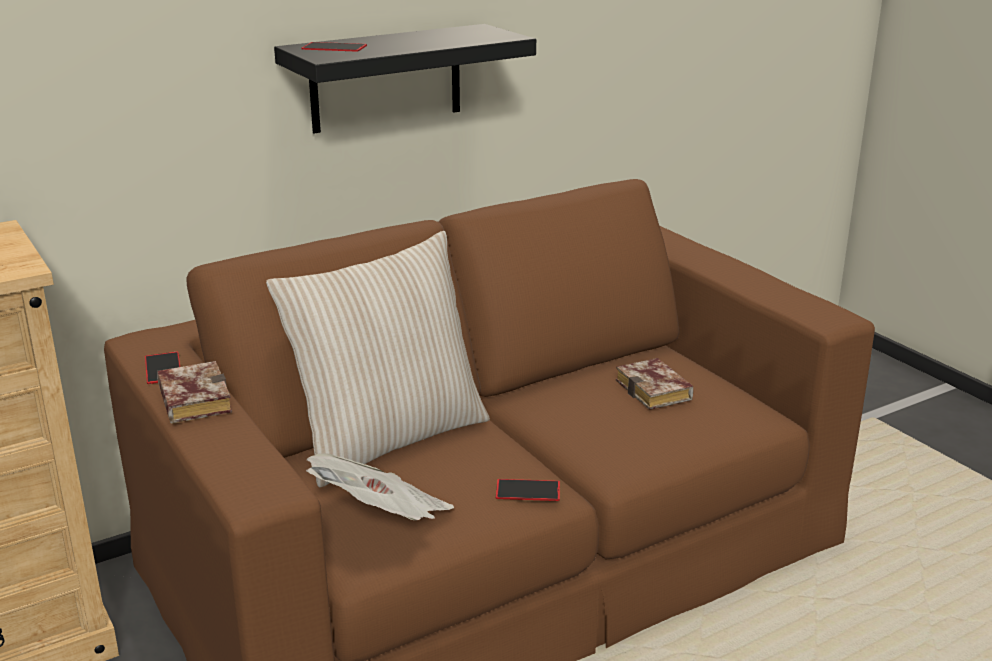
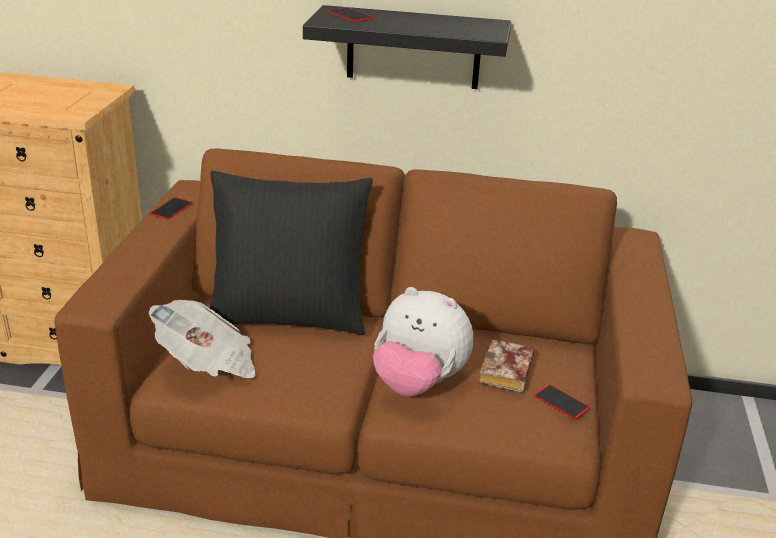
camera: 40 degrees right, 5 degrees up
book [157,361,232,424] -> none
beige pillow [266,231,490,487] -> black pillow [210,171,373,335]
phone [496,479,560,501] -> phone moved to [534,384,590,419]
none -> plush toy [373,287,473,396]

